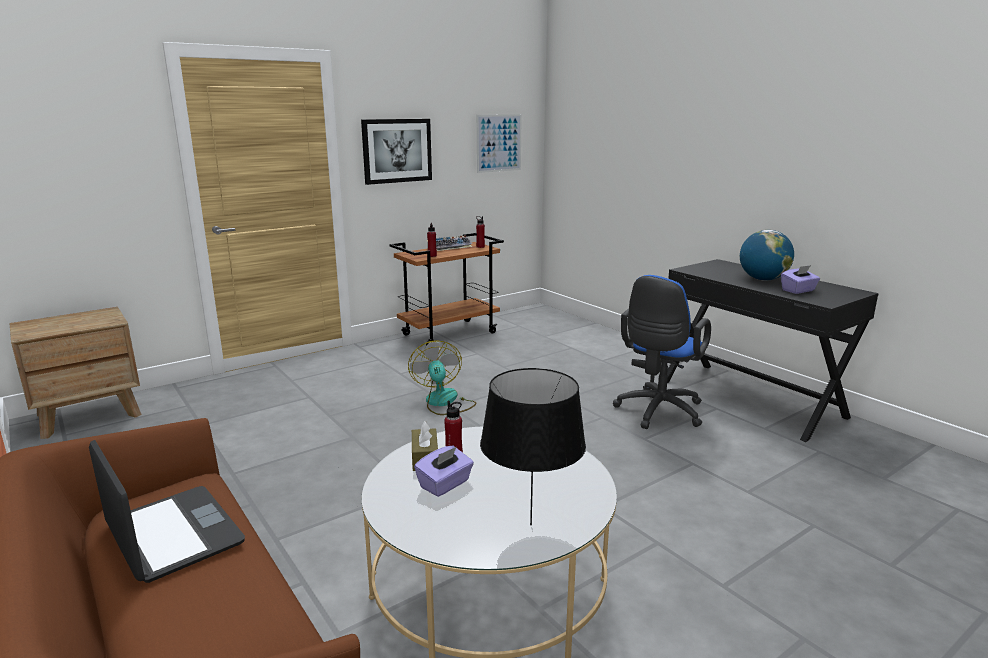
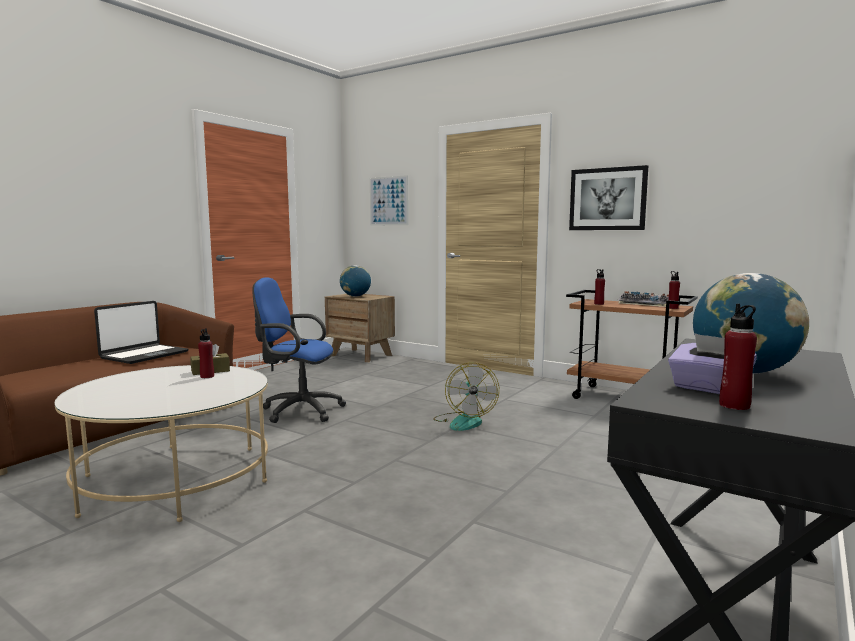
camera: 70 degrees right, 10 degrees down
fan [408,340,476,415] -> fan turned 120 degrees clockwise [433,363,499,431]
purple tissue box [414,446,474,497] -> none
picture [477,114,522,173] -> picture moved to [370,175,408,226]
black table lamp [480,368,586,525] -> none
blue office chair [613,275,711,429] -> blue office chair moved to [252,277,346,423]
none -> globe [340,265,371,297]
none -> red bottle [719,304,757,410]

